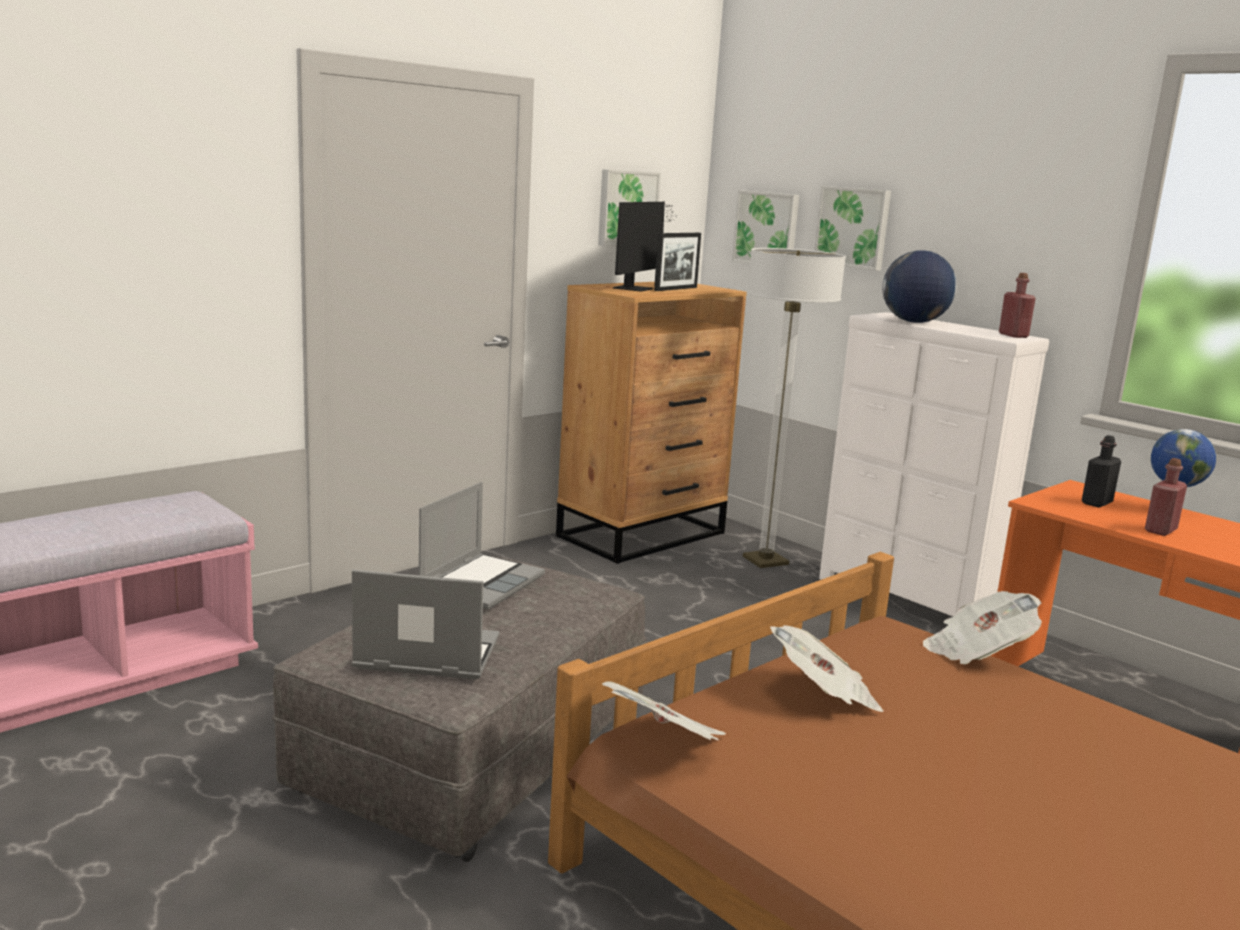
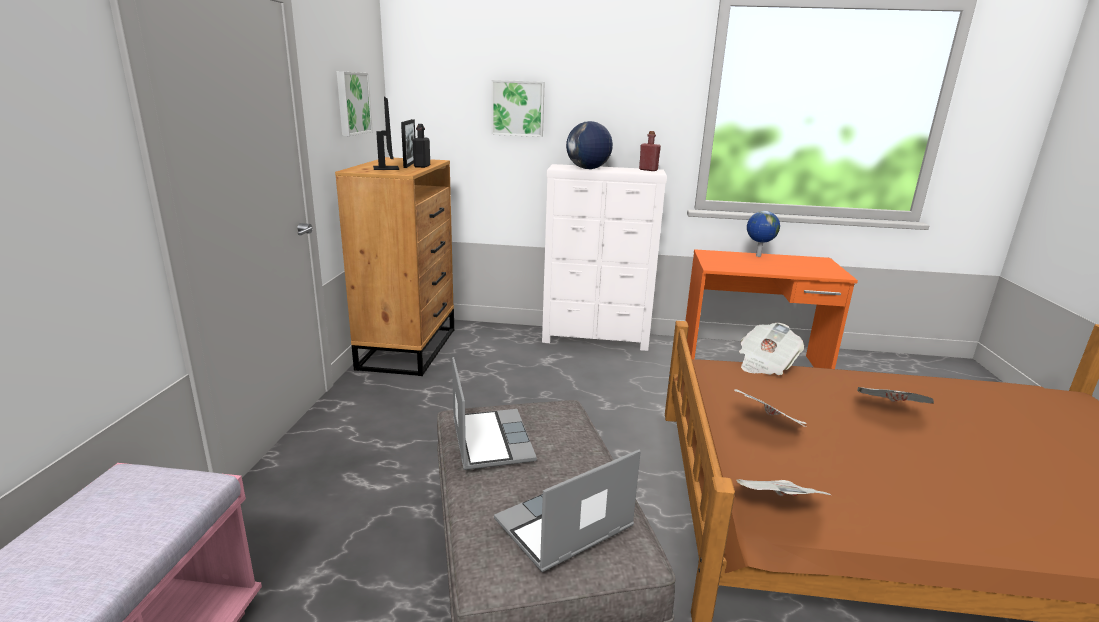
camera: 40 degrees left, 5 degrees up
picture [732,190,799,264] -> none
floor lamp [743,248,846,568] -> none
black bottle [1082,435,1121,508] -> black bottle moved to [412,124,430,168]
red bottle [1145,458,1187,536] -> none
none -> newspaper [857,387,934,404]

